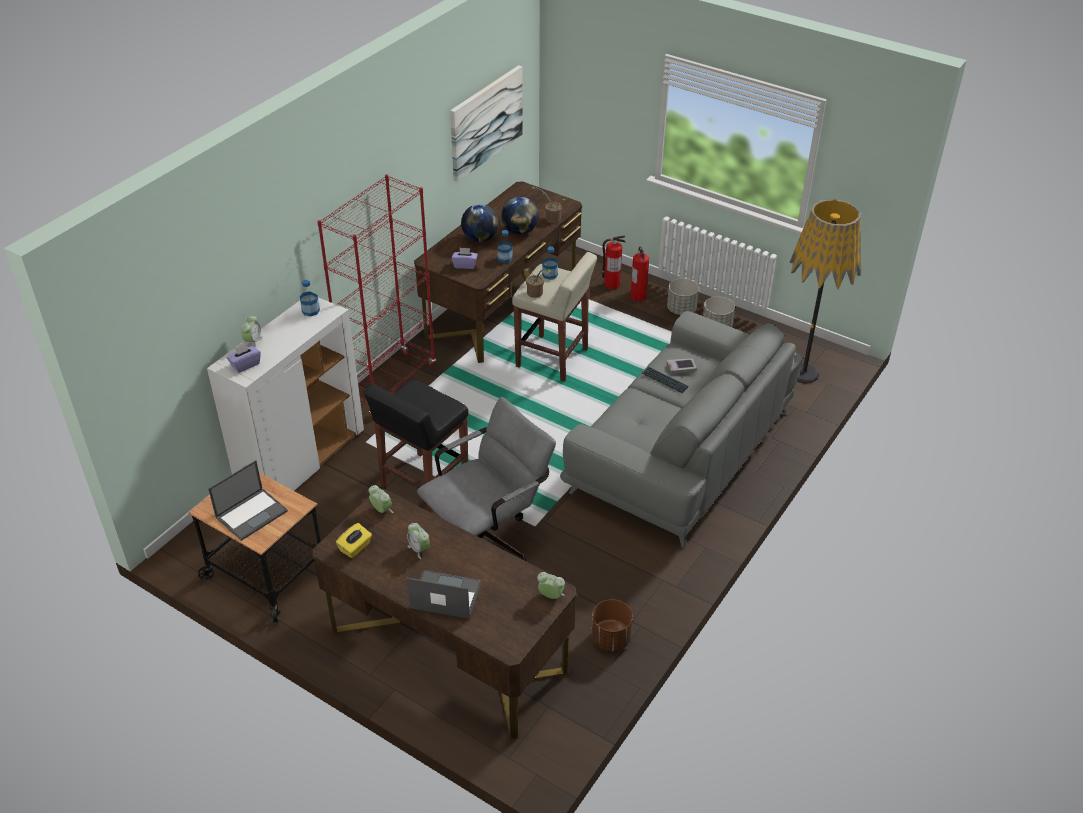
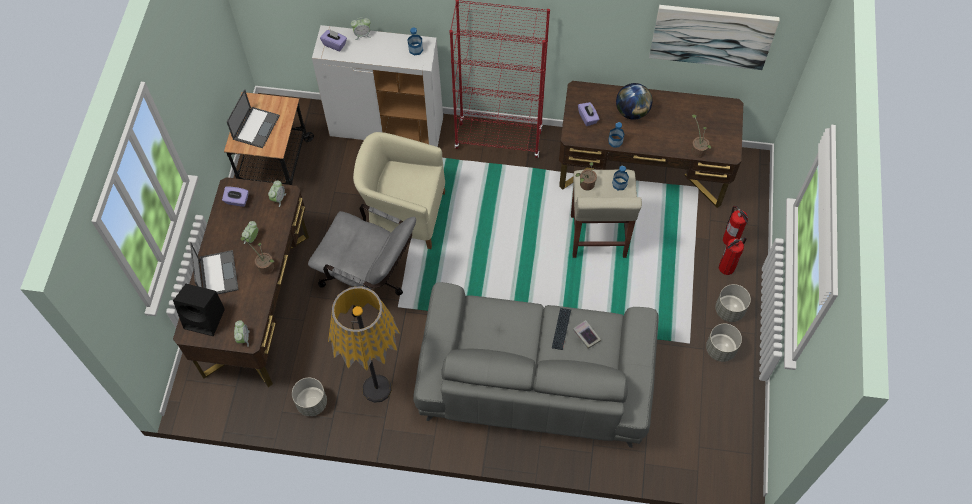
camera: 65 degrees right, 20 degrees up
laptop [208,460,288,541] -> laptop turned 90 degrees counterclockwise [227,89,280,148]
yellow tissue box [336,523,372,558] -> purple tissue box [222,186,248,207]
black stool [364,380,468,513] -> beige armchair [353,132,445,249]
globe [501,197,539,235] -> none
brown planter [591,599,633,651] -> grey planter [292,378,327,416]
floor lamp [789,199,861,384] -> floor lamp moved to [328,286,400,403]
none -> black speaker [173,284,225,336]
none -> potted plant [240,237,275,275]

